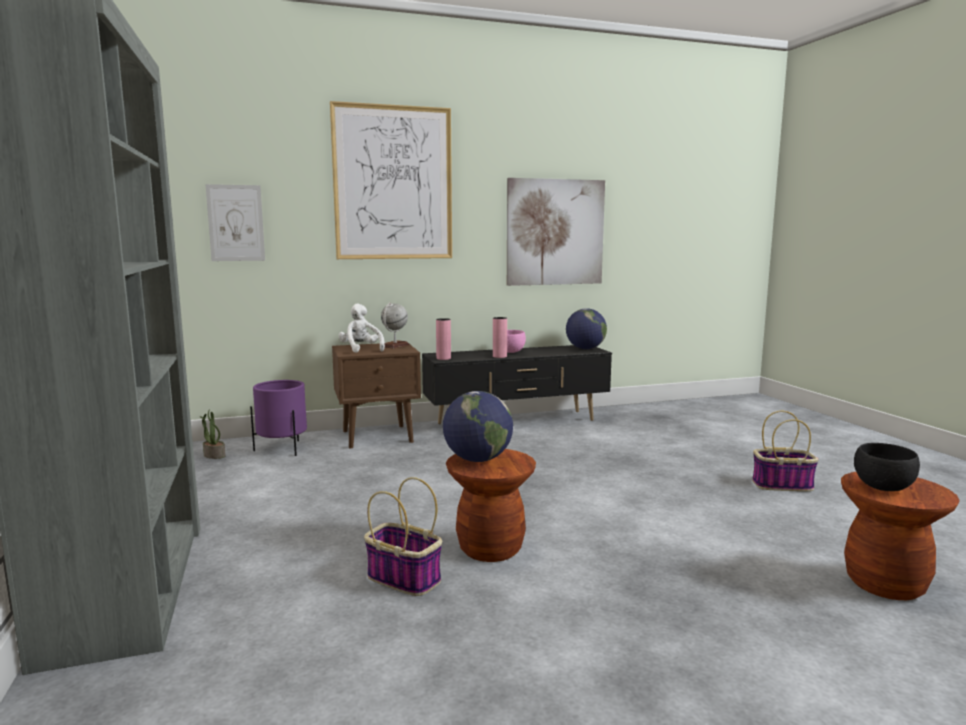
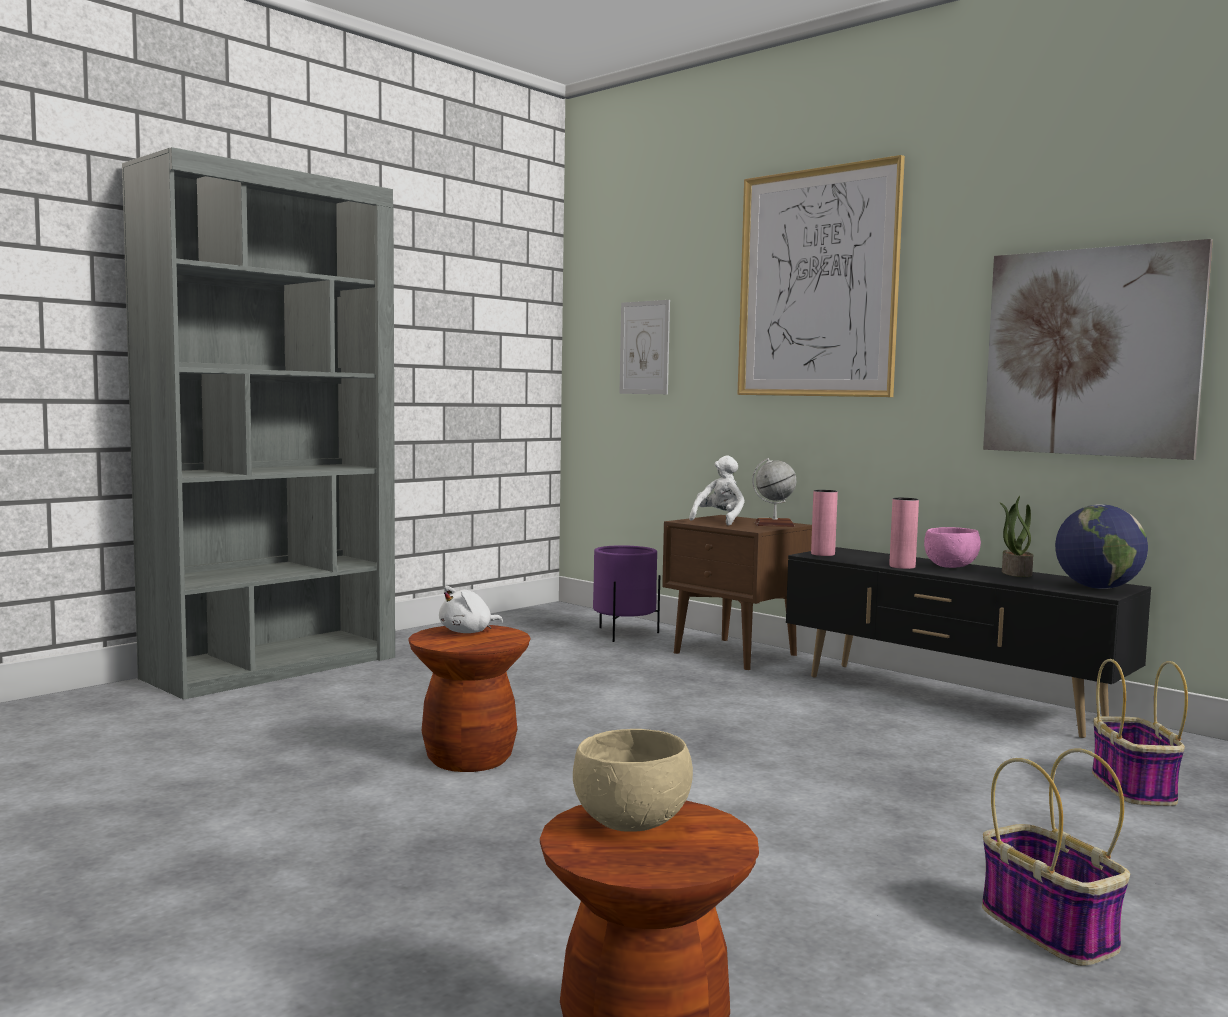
camera: 60 degrees right, 5 degrees down
potted plant [200,409,226,459] -> potted plant moved to [1000,496,1033,577]
basket [364,477,442,596] -> basket moved to [1092,659,1188,806]
globe [443,391,513,462] -> white plush toy [439,586,503,633]
black bowl [854,443,920,491] -> beige bowl [573,729,693,832]

